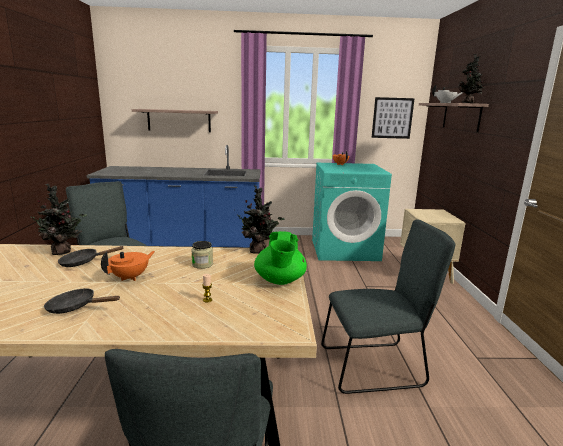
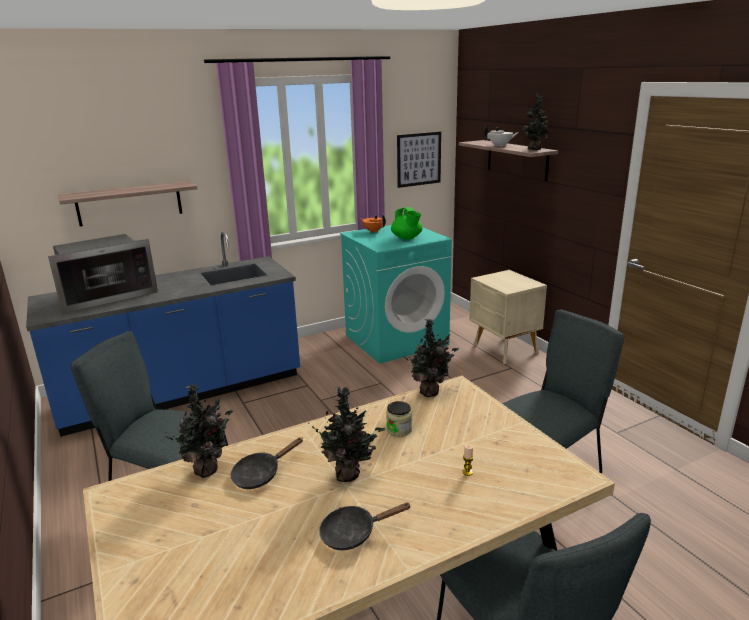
camera: 25 degrees left, 5 degrees up
orange teapot [101,251,155,281] -> potted plant [308,387,385,482]
green teapot [254,231,307,285] -> green teapot moved to [391,207,423,240]
none -> microwave [48,234,158,314]

